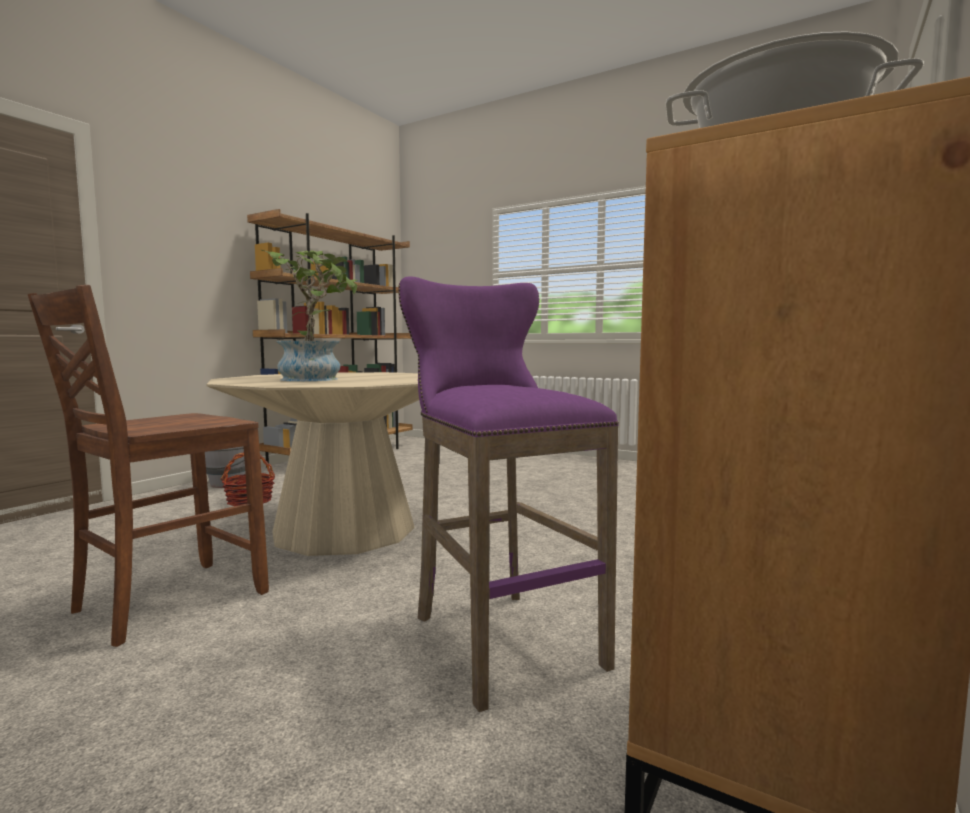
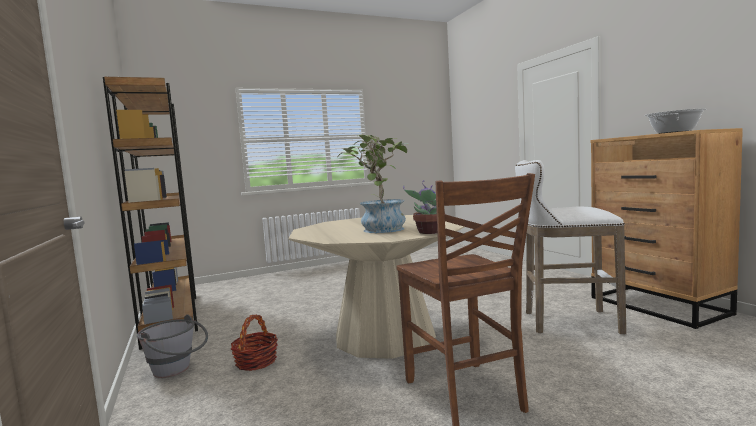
camera: 55 degrees left, 0 degrees up
purple stool [398,276,619,712] -> white stool [515,160,626,334]
none -> potted plant [403,180,437,234]

